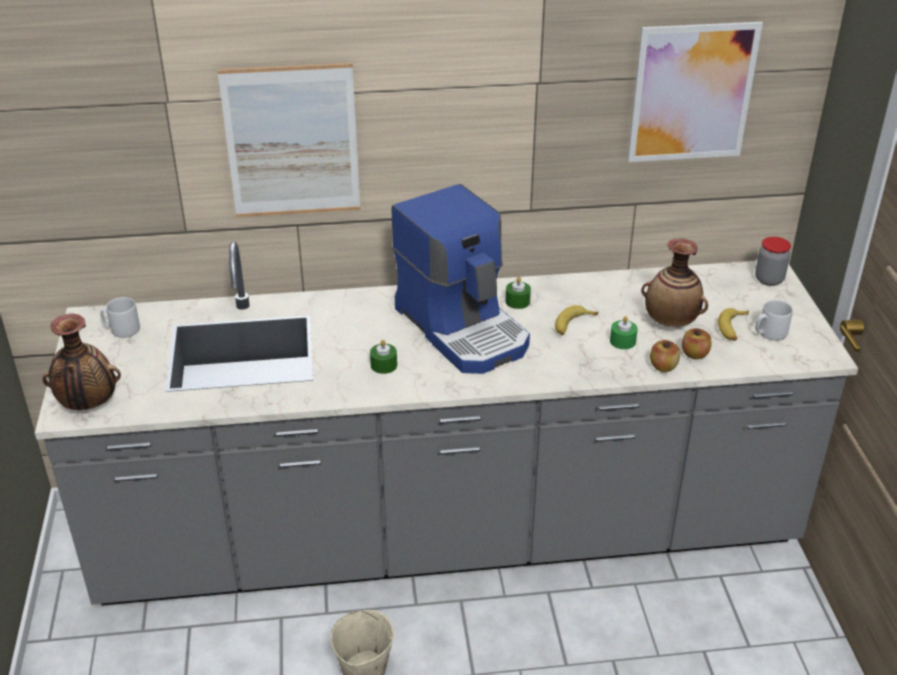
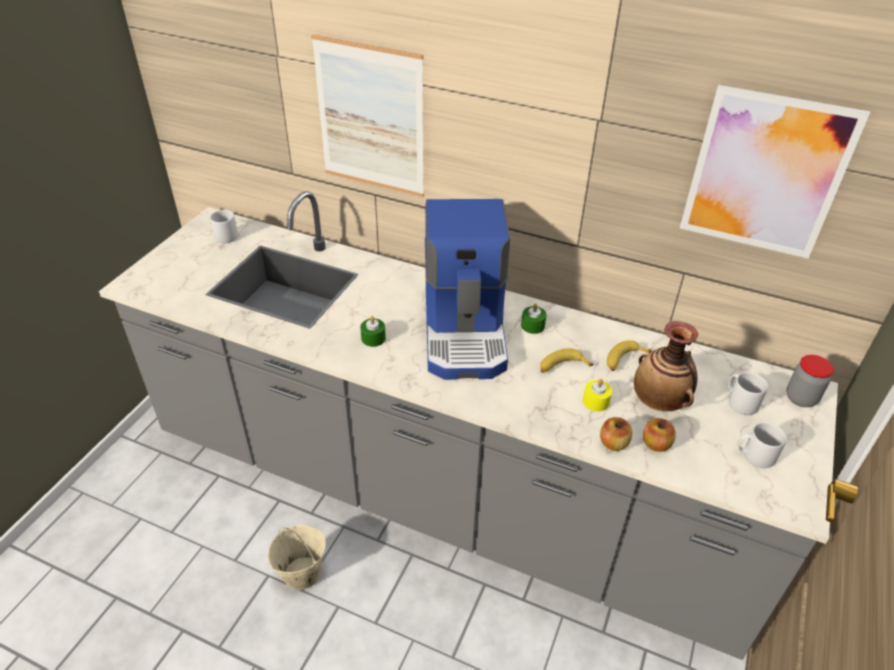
camera: 30 degrees right, 5 degrees up
vase [43,314,121,410] -> none
green candle [610,316,638,349] -> yellow candle [583,379,612,412]
banana [718,308,749,341] -> banana moved to [607,340,652,371]
none -> grey mug [728,372,768,415]

